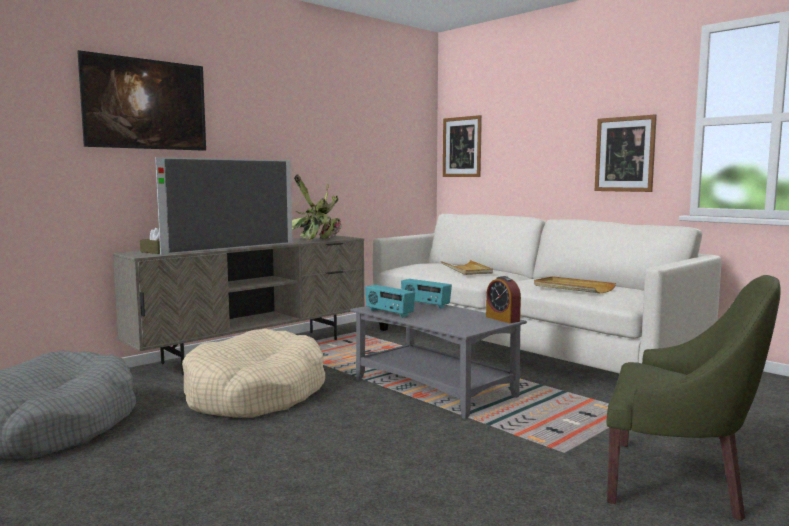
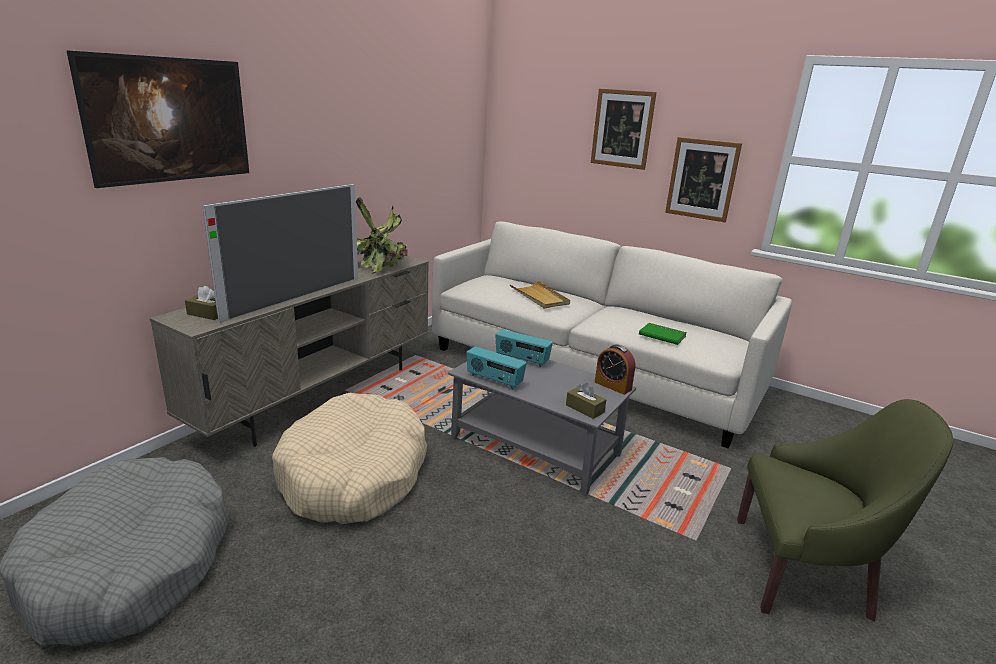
camera: 15 degrees left, 15 degrees up
picture [443,115,482,177] -> picture moved to [591,89,657,170]
beige tray [534,276,616,293] -> green book [639,323,687,345]
none -> brown tissue box [566,383,606,419]

